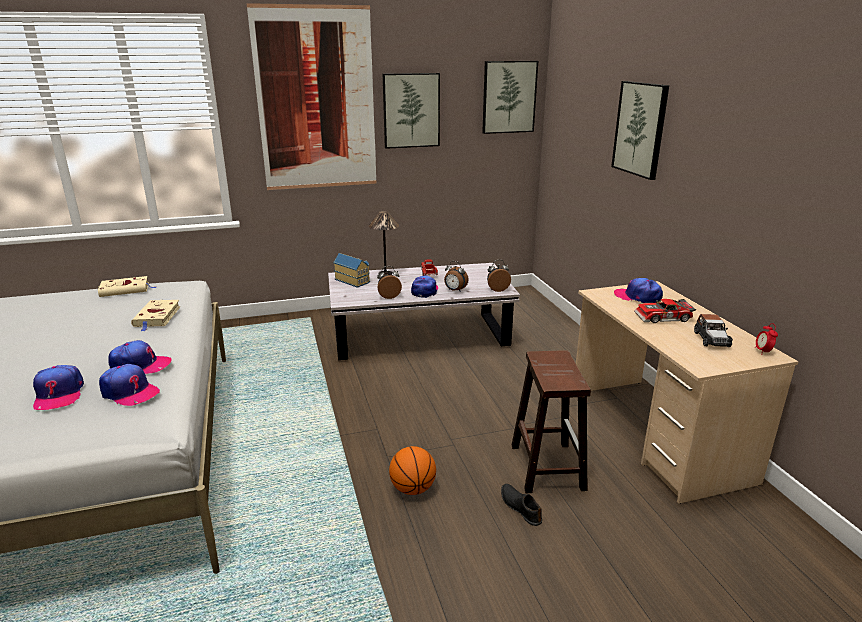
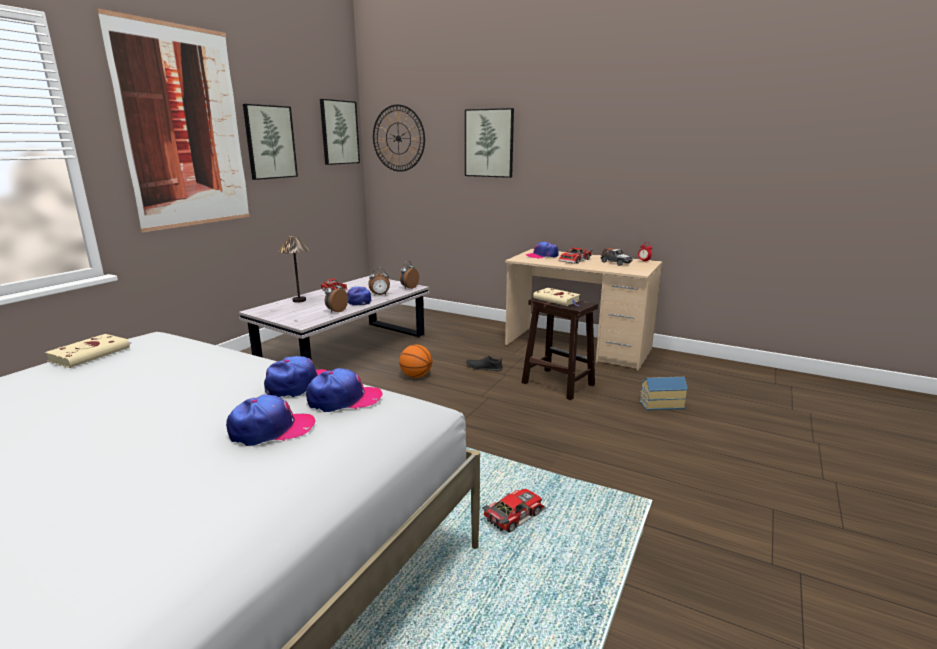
camera: 45 degrees left, 5 degrees down
cap [33,365,84,410] -> cap turned 45 degrees counterclockwise [226,394,315,446]
beige book [131,300,181,331] -> beige book moved to [533,288,580,306]
toy house [333,253,370,288] -> toy house moved to [640,377,688,410]
basketball [389,446,436,495] -> basketball moved to [399,345,432,378]
black shoe [501,484,542,526] -> black shoe moved to [466,356,503,371]
none -> wall clock [373,104,425,172]
none -> toy car [482,489,546,533]

